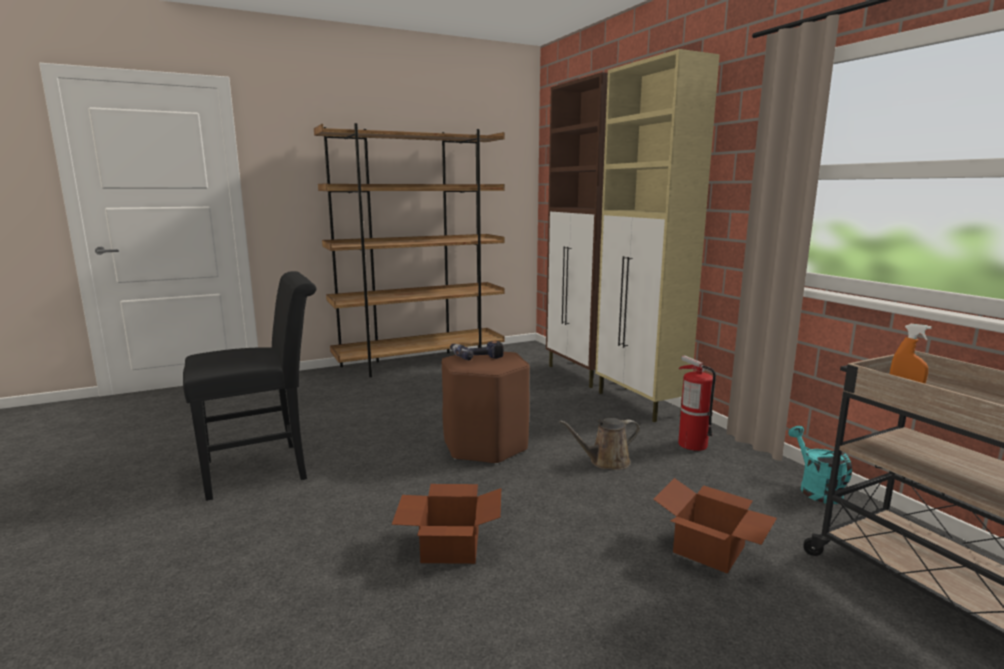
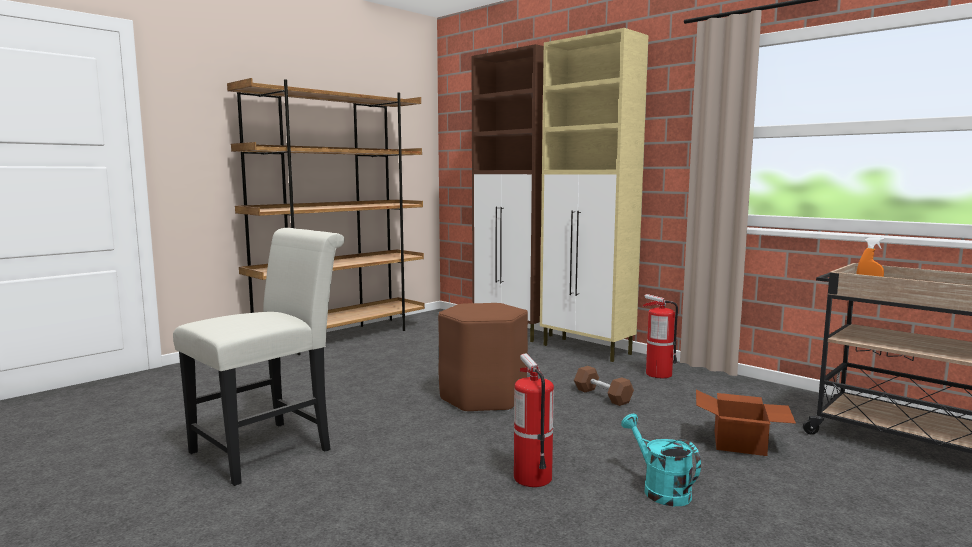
camera: 20 degrees left, 5 degrees down
black chair [183,271,316,501] -> white chair [173,228,345,486]
cardboard box [392,484,501,564] -> fire extinguisher [514,353,554,487]
power drill [450,341,504,360] -> none
brown watering can [559,418,640,470] -> brown dumbbell [574,366,634,406]
turquoise watering can [788,426,852,504] -> turquoise watering can moved to [621,414,701,506]

